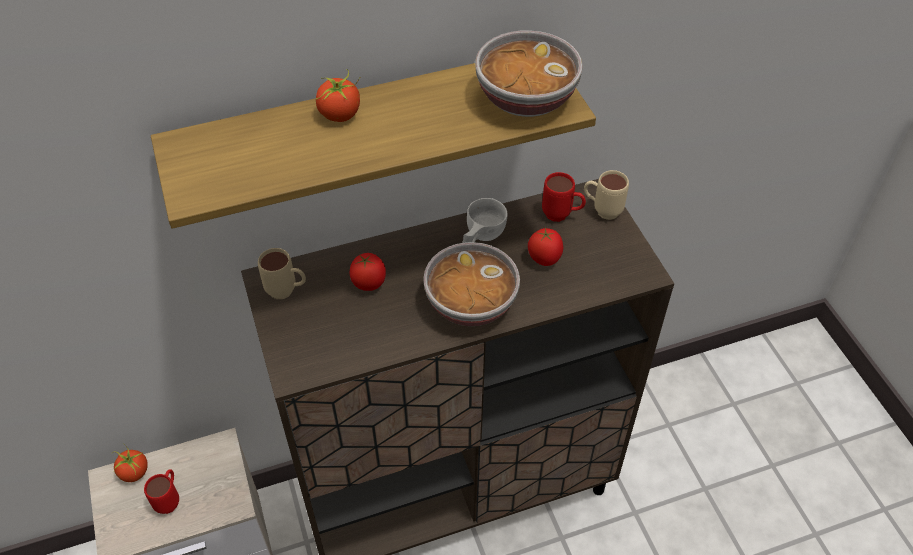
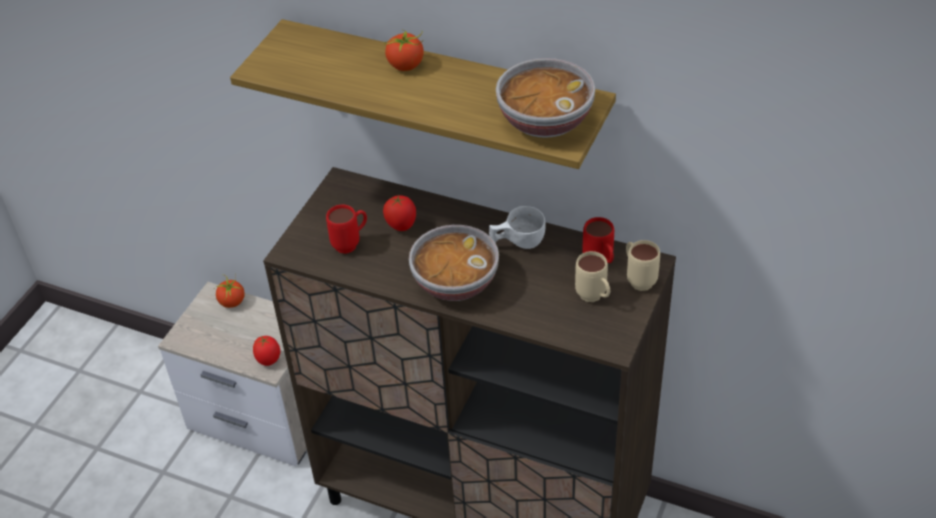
camera: 45 degrees right, 5 degrees down
red mug [144,469,179,514] -> red mug moved to [326,205,367,254]
beige mug [258,248,306,299] -> beige mug moved to [575,251,610,302]
tomato [528,228,563,266] -> tomato moved to [253,336,280,366]

